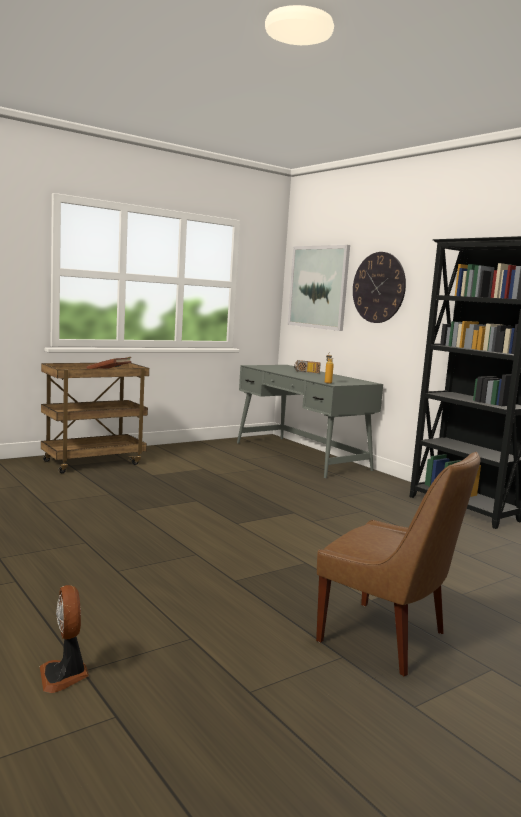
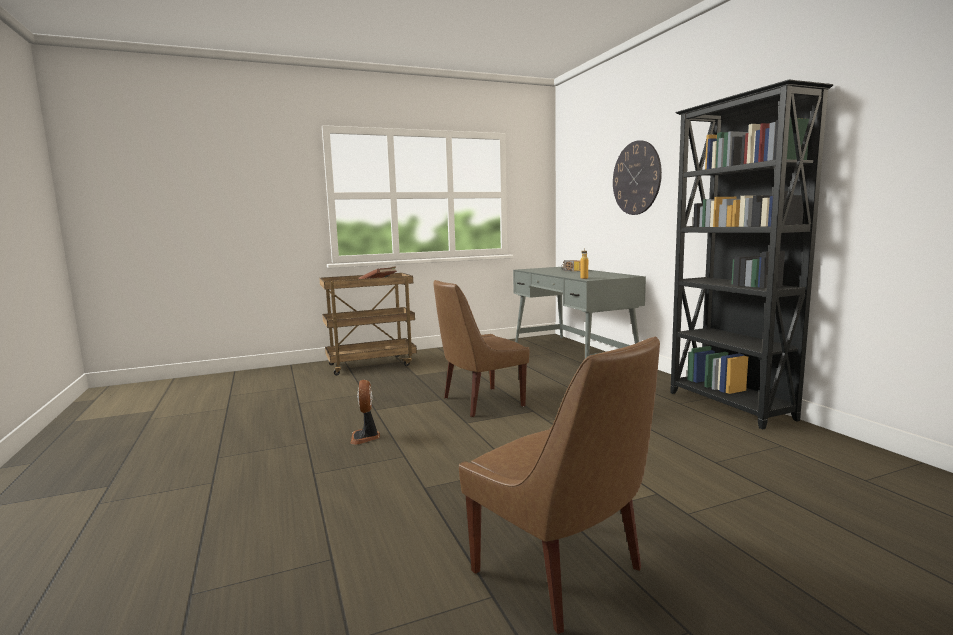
camera: 15 degrees right, 0 degrees up
fan [40,585,89,693] -> fan moved to [350,380,380,445]
picture [288,245,350,331] -> none
none -> brown chair [433,280,529,417]

